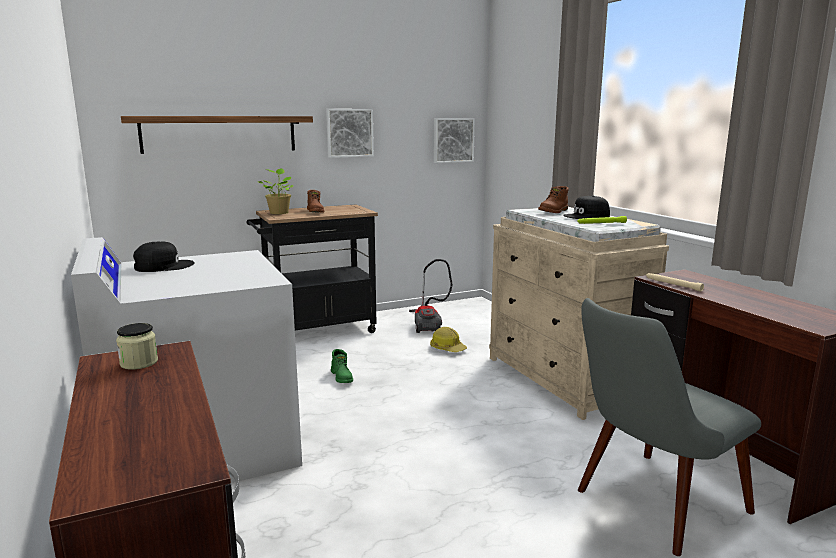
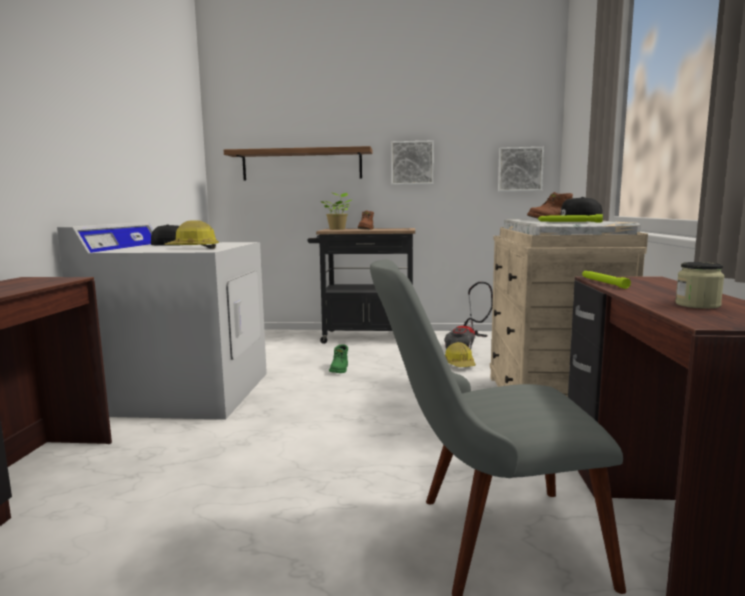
camera: 30 degrees right, 5 degrees down
jar [116,323,158,370] -> jar moved to [675,262,724,309]
beige flashlight [646,273,704,292] -> green flashlight [582,271,631,289]
none -> hard hat [164,220,219,249]

